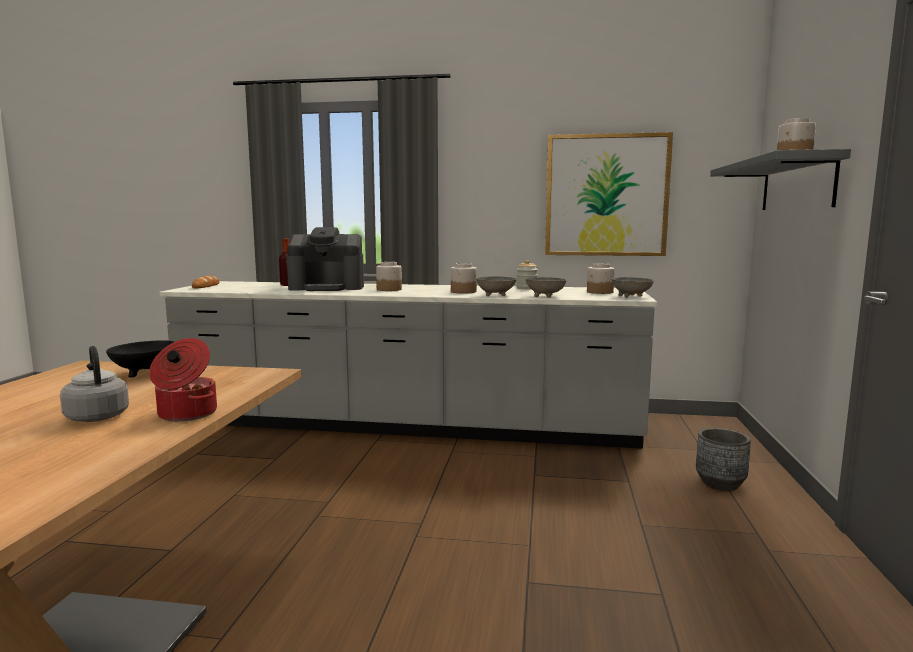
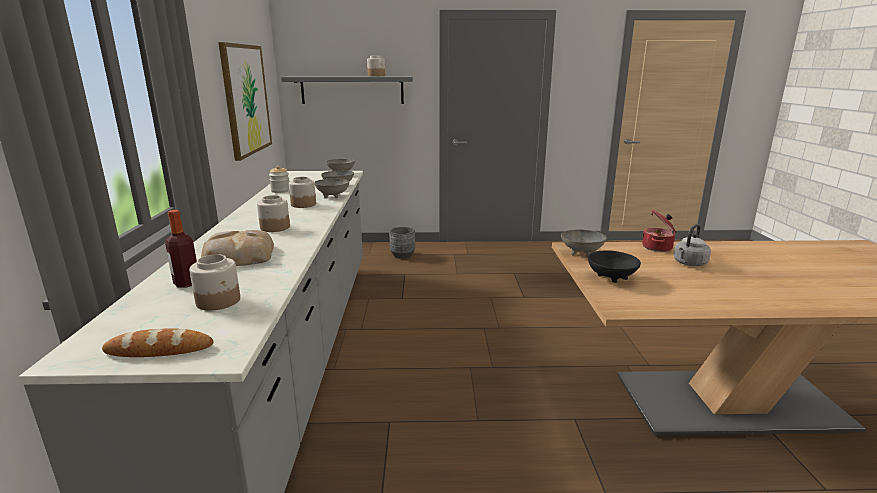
camera: 100 degrees left, 10 degrees up
coffee machine [287,227,364,291] -> bread [201,230,274,266]
jar [587,263,615,294] -> jar moved to [189,254,240,311]
none -> grey bowl [561,230,607,258]

